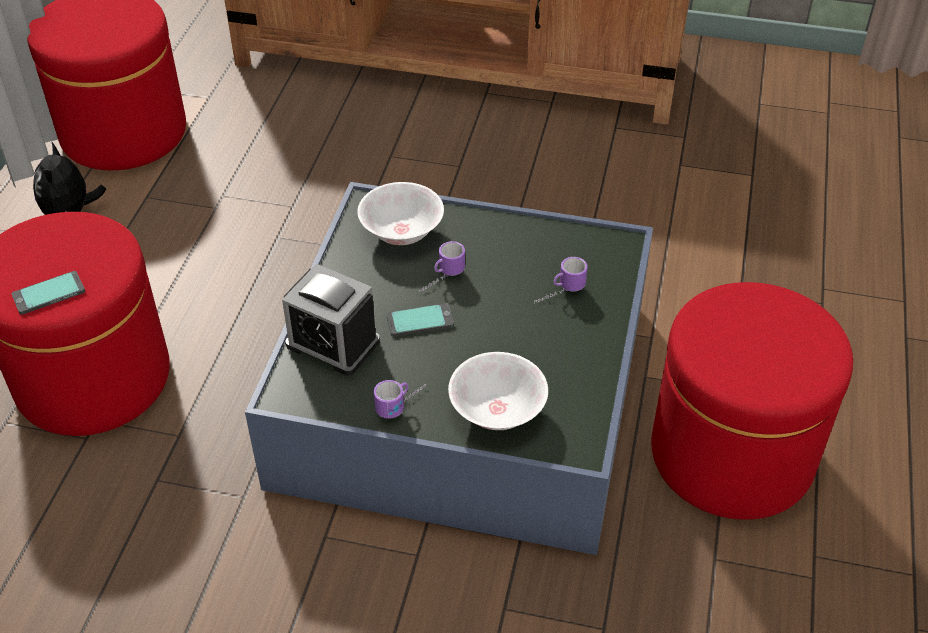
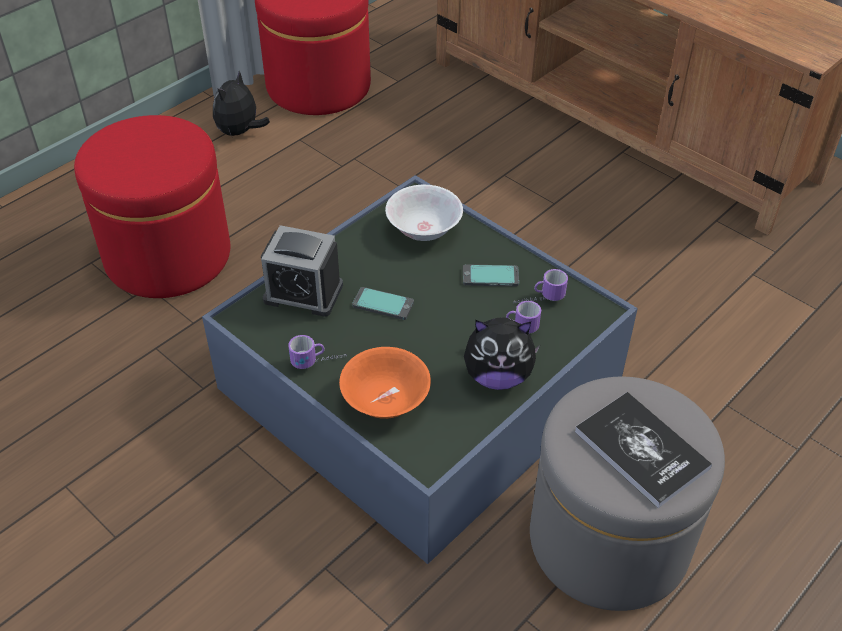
camera: 30 degrees right, 0 degrees up
phone [12,271,85,315] -> phone moved to [463,264,519,286]
alarm clock [282,264,380,376] -> alarm clock turned 45 degrees counterclockwise [261,225,343,317]
mug [419,241,465,292] -> mug moved to [514,269,568,303]
white bowl [448,352,548,430] -> orange bowl [339,347,431,419]
red ottoman [651,282,853,520] -> grey ottoman [530,377,725,611]
none -> plush toy [464,317,541,390]
none -> book [575,392,712,508]

